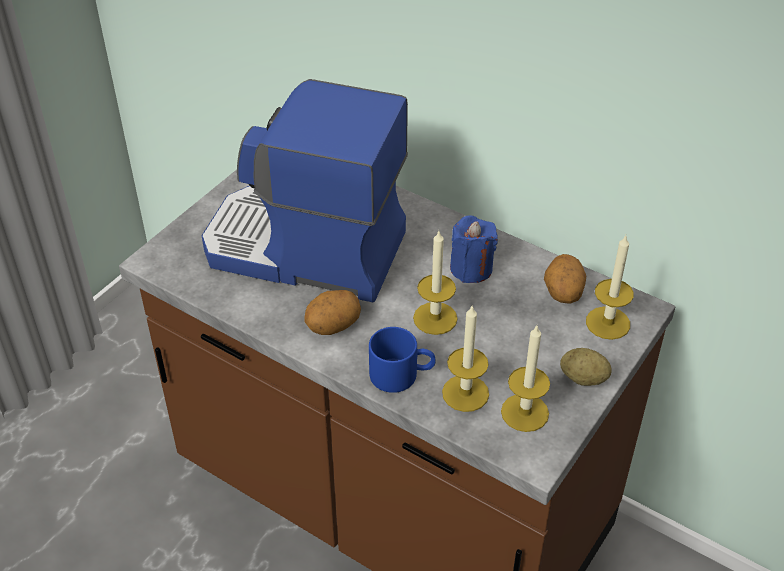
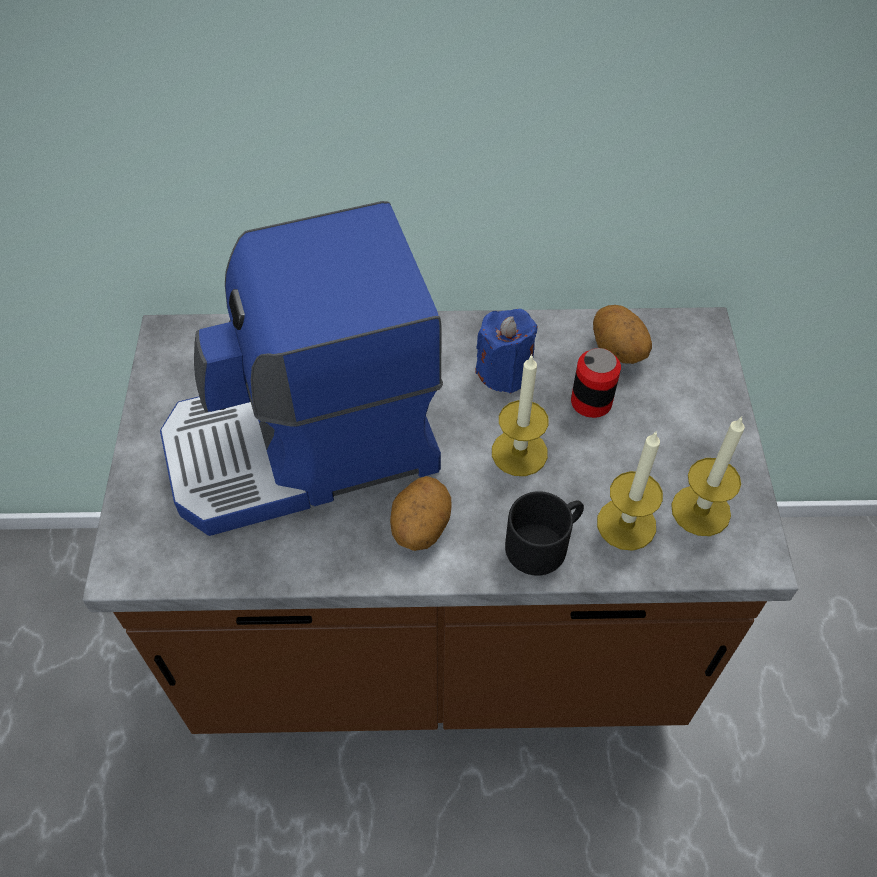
camera: 35 degrees left, 10 degrees up
blue mug [369,327,436,393] -> black mug [505,491,584,576]
potato [560,348,611,386] -> none
candle [586,236,634,340] -> none
none -> can [571,348,621,418]

